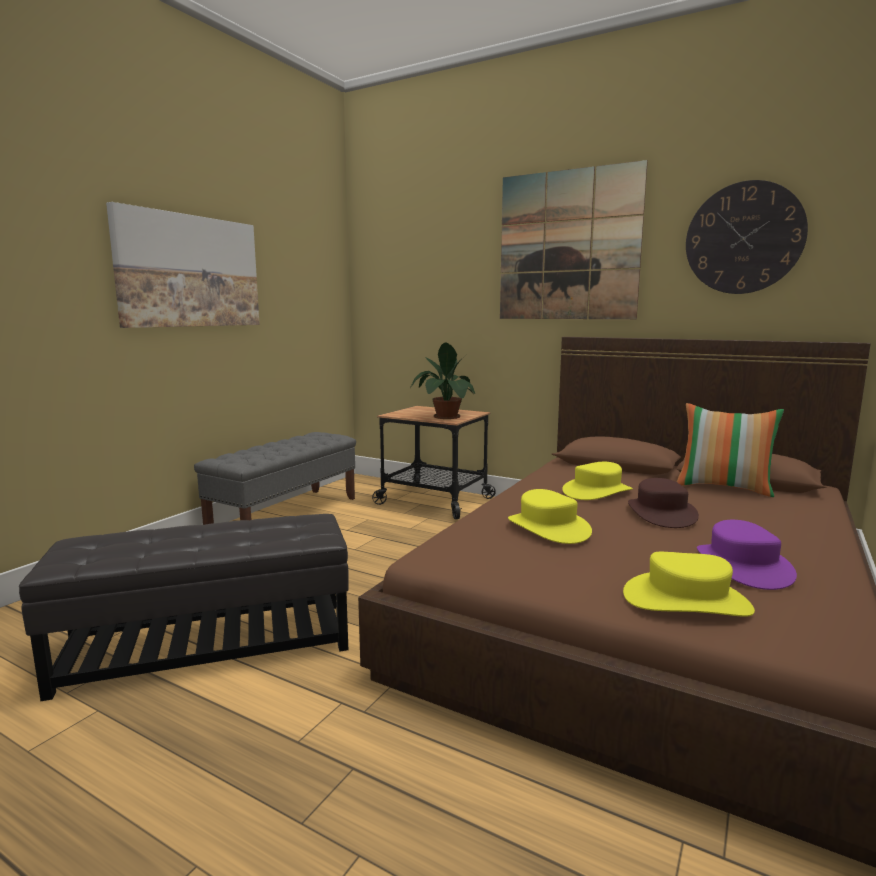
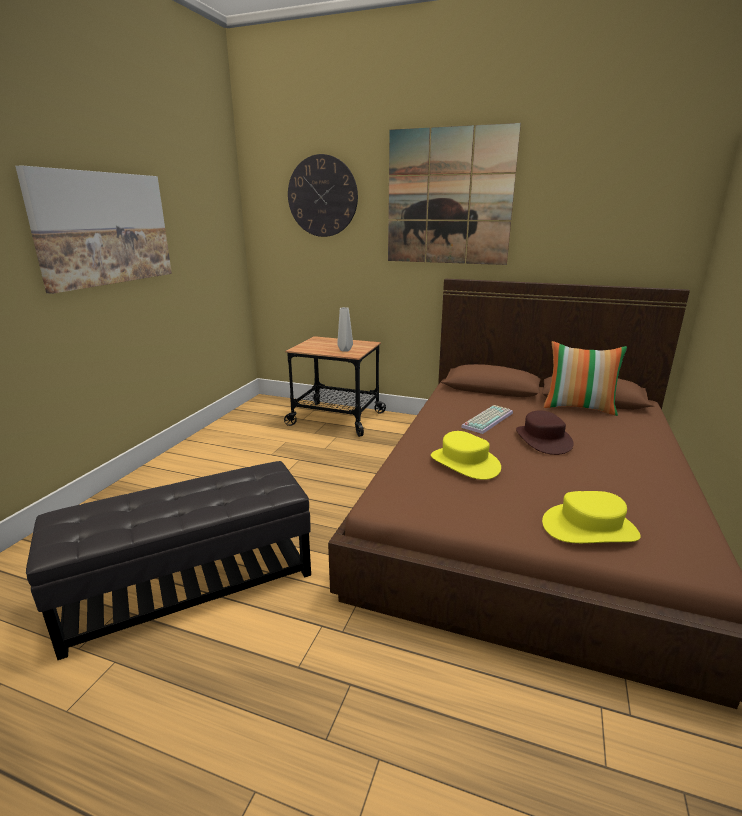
camera: 10 degrees left, 10 degrees up
grey bench [194,432,356,525] -> none
potted plant [410,343,475,419] -> grey vase [337,307,353,352]
yellow hat [563,462,633,500] -> keyboard [461,405,513,434]
wall clock [686,180,808,294] -> wall clock moved to [288,154,358,237]
purple hat [697,520,797,590] -> none

